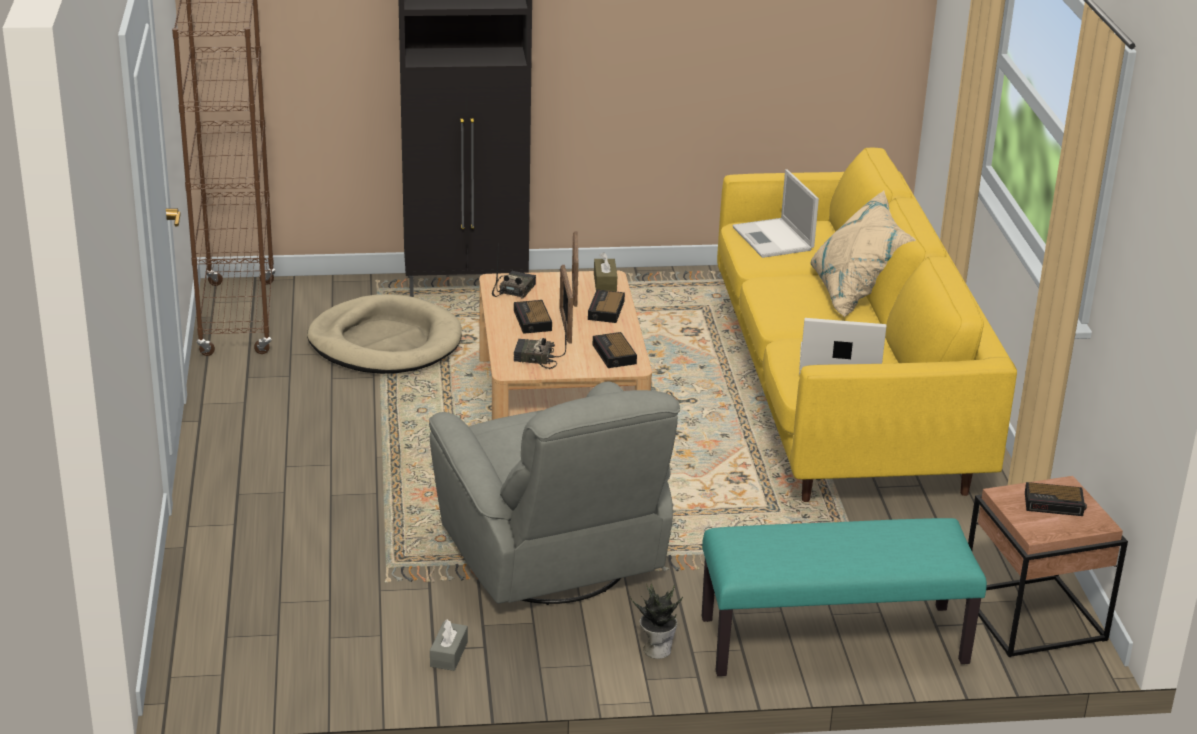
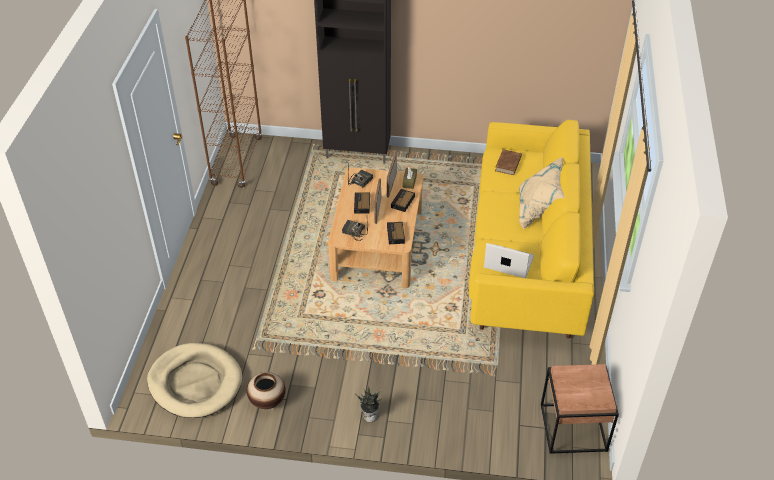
camera: 15 degrees right, 15 degrees up
beige dog bed [307,294,462,374] -> beige dog bed moved to [147,343,242,418]
grey armchair [429,382,680,605] -> none
grey tissue box [430,620,468,671] -> vase [247,372,286,409]
turquoise bench [702,518,987,676] -> none
laptop [732,169,819,258] -> brown book [495,149,522,175]
alarm clock [1025,482,1087,516] -> none

